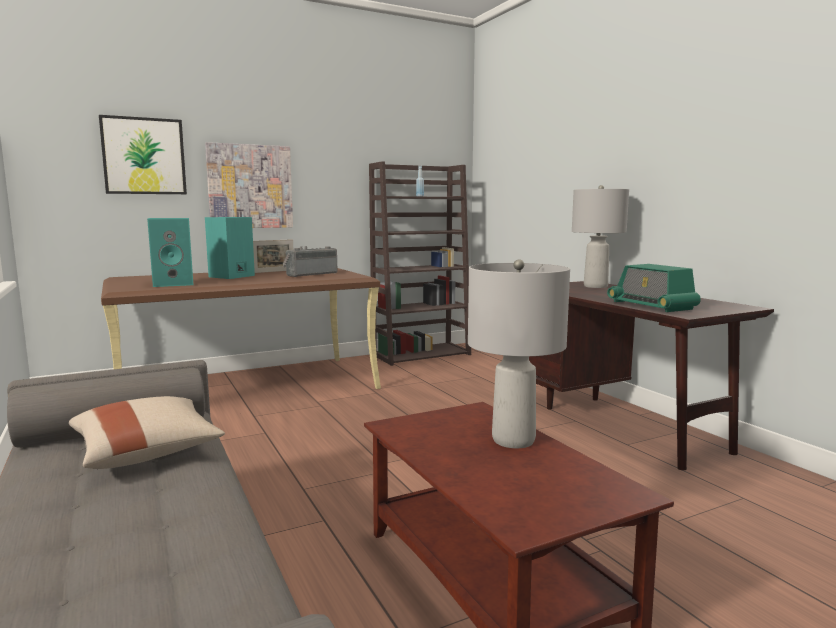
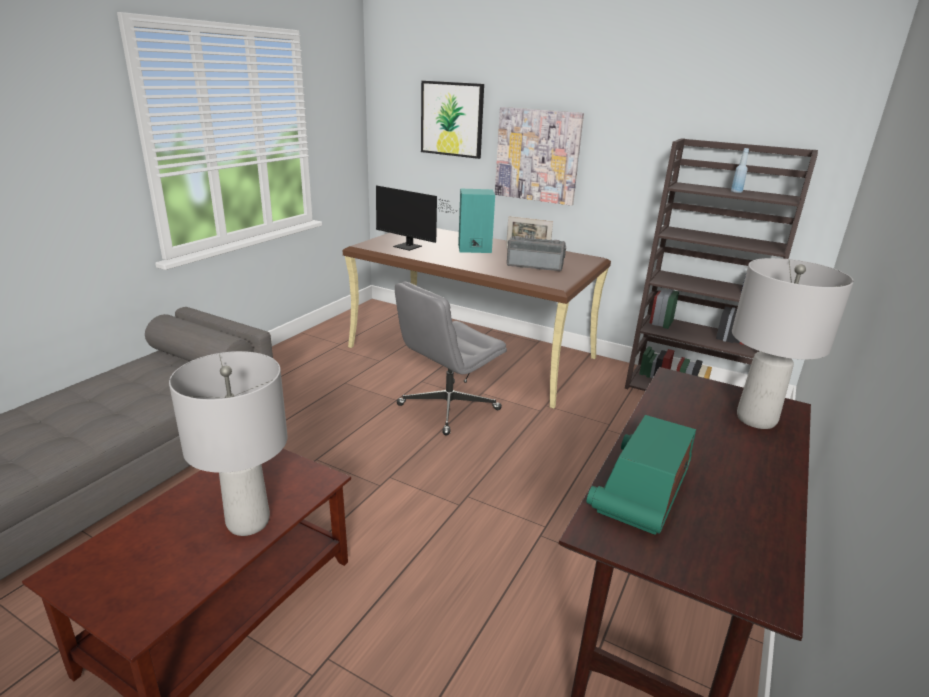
camera: 55 degrees right, 15 degrees up
beige pillow [69,396,225,469] -> none
turquoise speaker [147,218,193,287] -> monitor [376,185,457,251]
none -> grey office chair [395,282,507,435]

